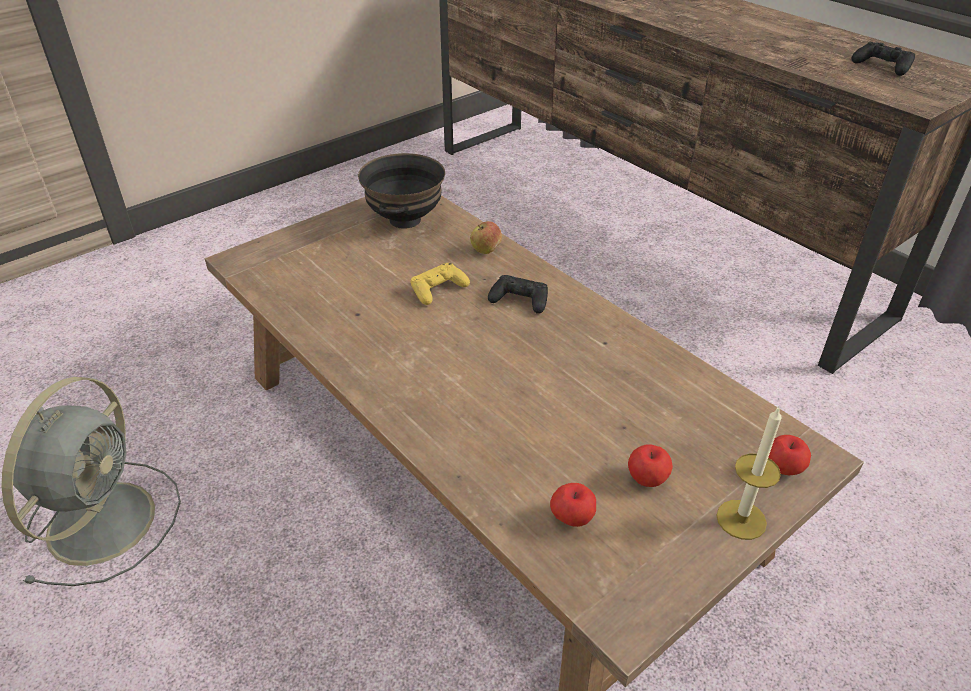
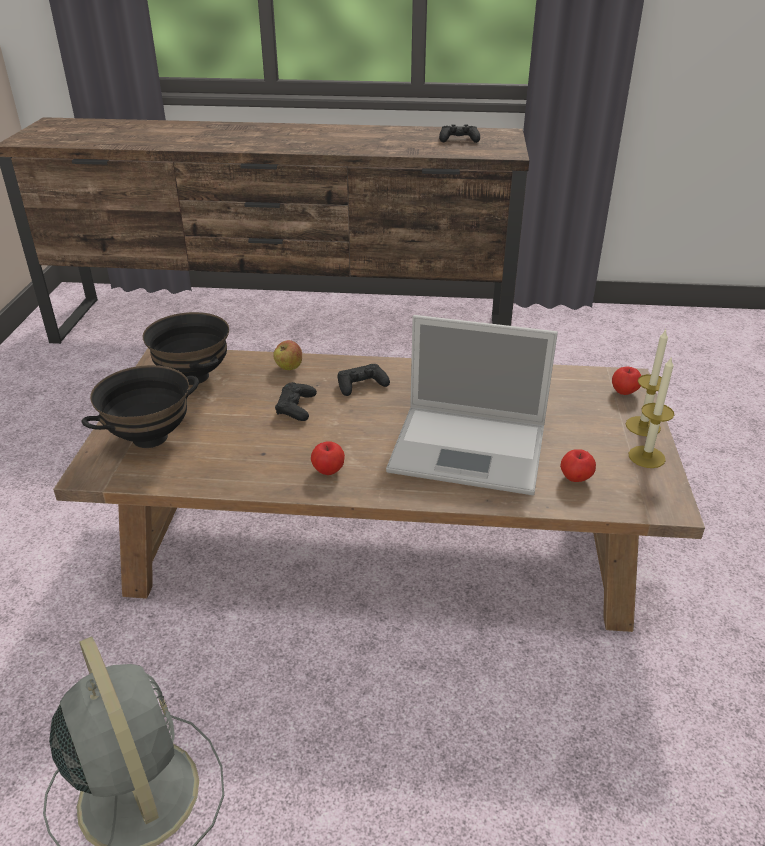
camera: 45 degrees left, 5 degrees down
yellow game controller [411,263,470,305] -> black game controller [275,382,317,421]
apple [628,444,673,487] -> apple moved to [311,442,345,475]
none -> black bowl [81,365,199,448]
none -> laptop [386,315,558,495]
none -> candle [628,356,674,468]

